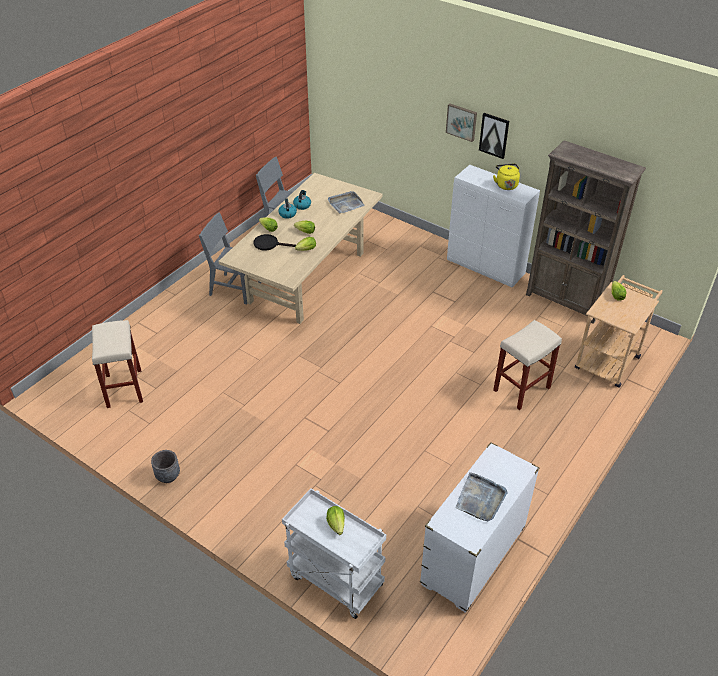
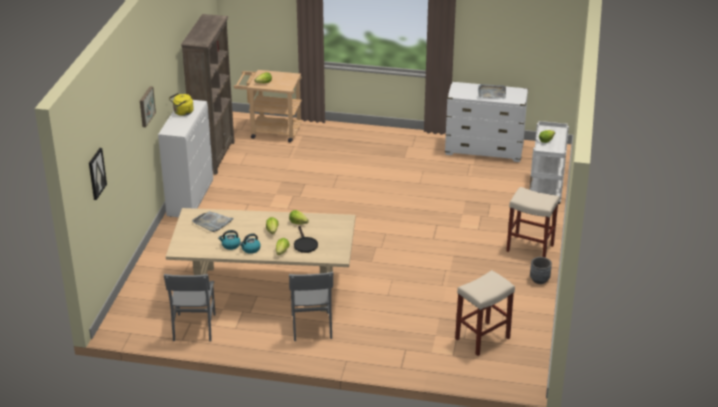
camera: 115 degrees left, 10 degrees down
picture [479,113,509,159] -> picture moved to [89,148,107,200]
beige stool [493,320,562,410] -> beige stool moved to [506,187,560,258]

